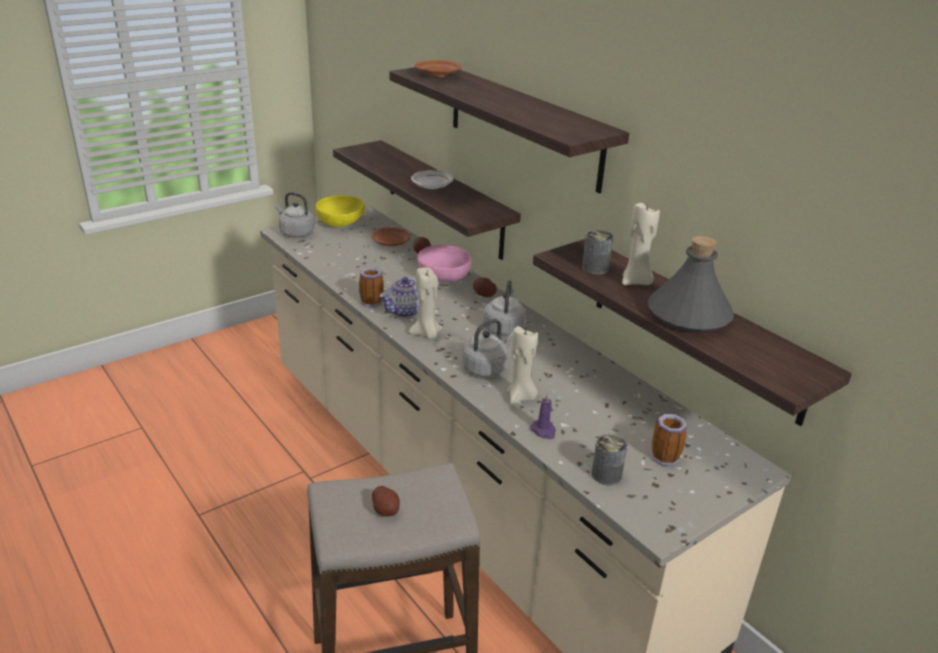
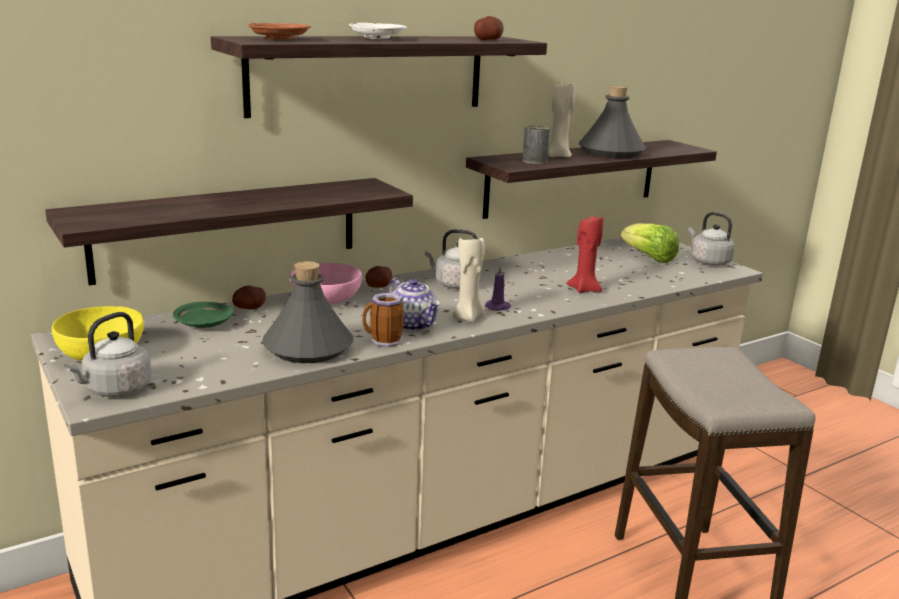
camera: 85 degrees left, 10 degrees down
brown plate [372,227,410,247] -> green plate [173,302,234,328]
potato [372,486,400,516] -> potato moved to [474,16,504,40]
white plate [411,170,453,189] -> white plate moved to [349,23,407,39]
grey kettle [462,319,513,377] -> grey kettle moved to [688,212,735,266]
beige candle [507,326,538,405] -> red candle [566,215,603,293]
purple candle [530,393,556,439] -> purple candle moved to [485,265,511,311]
can [591,434,627,485] -> none
mug [651,414,687,466] -> lettuce [621,223,679,263]
none -> grey bottle [262,261,353,363]

